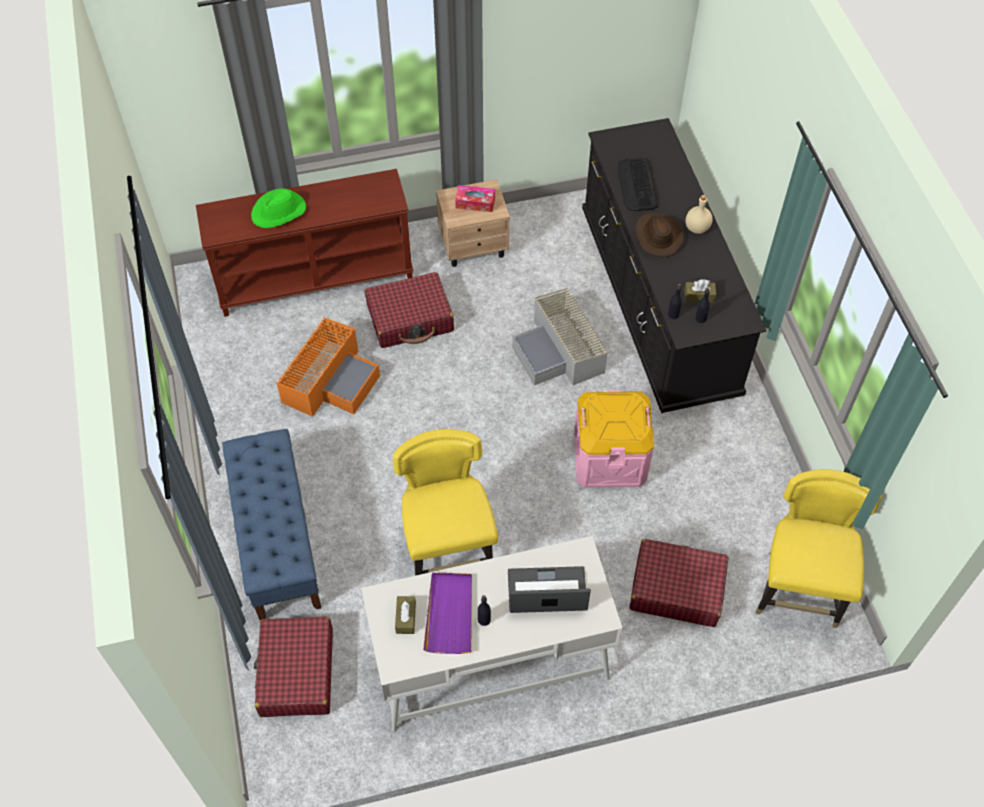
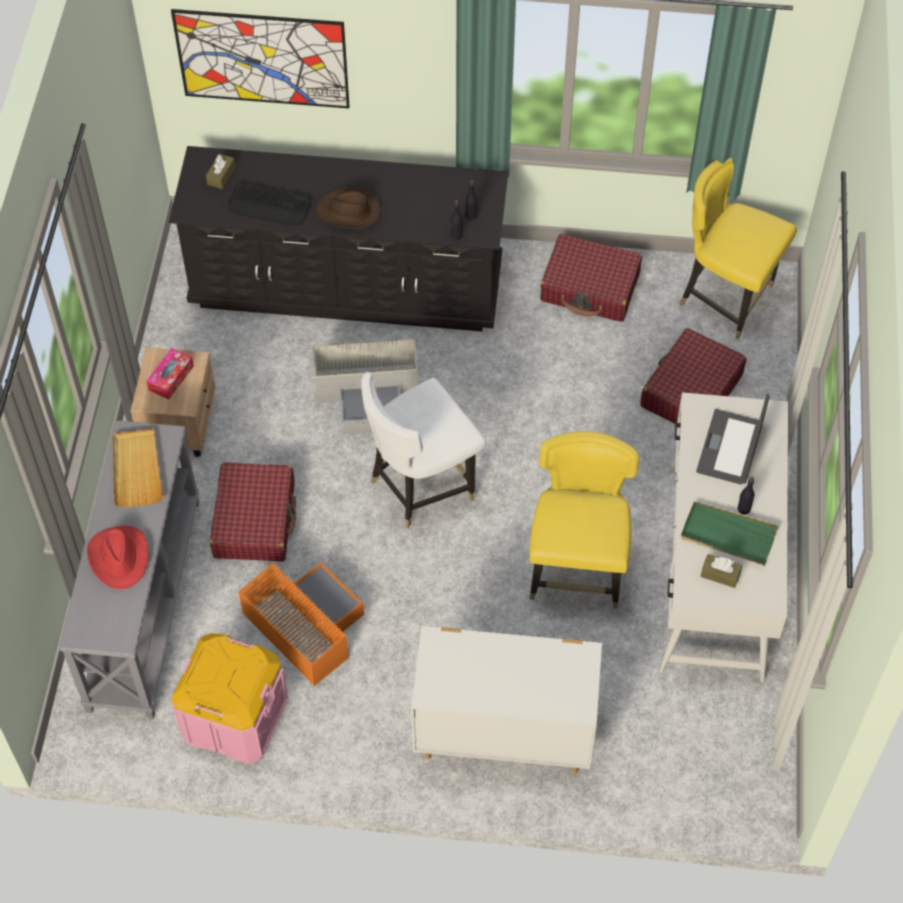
camera: 70 degrees left, 0 degrees up
brown console table [196,169,413,317] -> grey console table [59,420,199,719]
blue bench [222,429,321,621] -> white dresser [411,626,602,773]
green hat [251,188,306,228] -> red hat [87,526,149,589]
red suitcase [254,617,333,717] -> red suitcase moved to [540,234,642,322]
yellow chair [393,429,498,576] -> yellow chair turned 90 degrees clockwise [529,431,639,609]
purple tray [423,573,472,654] -> green tray [681,502,779,566]
pink storage box [574,391,654,488] -> pink storage box moved to [171,633,288,764]
brown tissue box [684,279,716,303] -> brown tissue box moved to [206,154,235,189]
beige bottle [685,195,713,234] -> none
none -> beige tray [113,428,163,507]
none -> picture [171,9,349,108]
none -> white chair [361,372,486,529]

